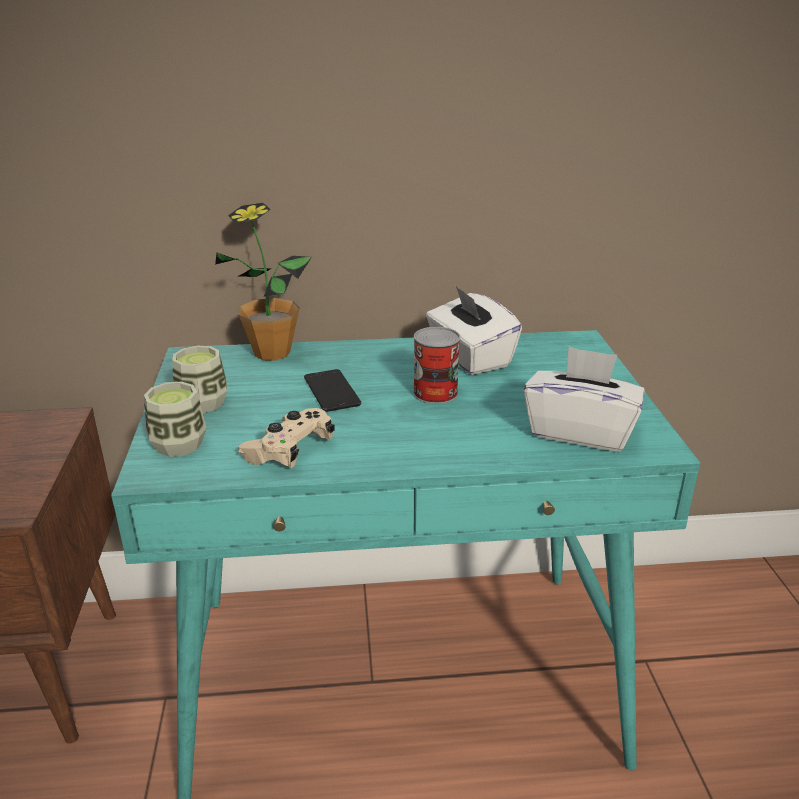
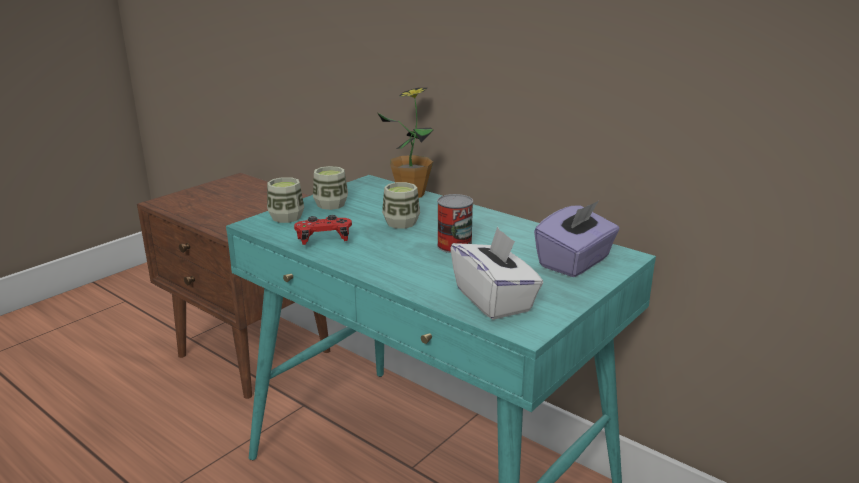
camera: 45 degrees right, 5 degrees down
beige game controller [238,408,334,468] -> red game controller [294,215,352,245]
phone [304,369,361,412] -> cup [382,182,420,229]
white tissue box [426,286,522,375] -> none
none -> purple tissue box [534,201,620,277]

